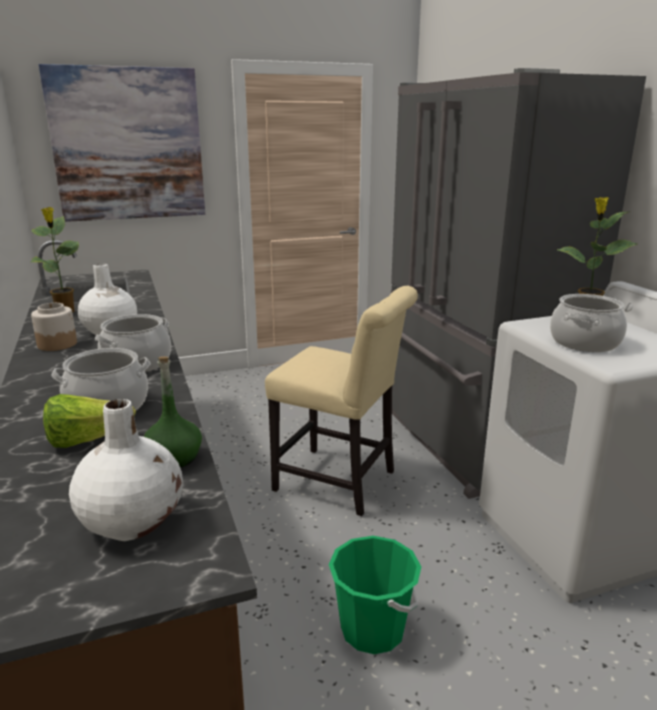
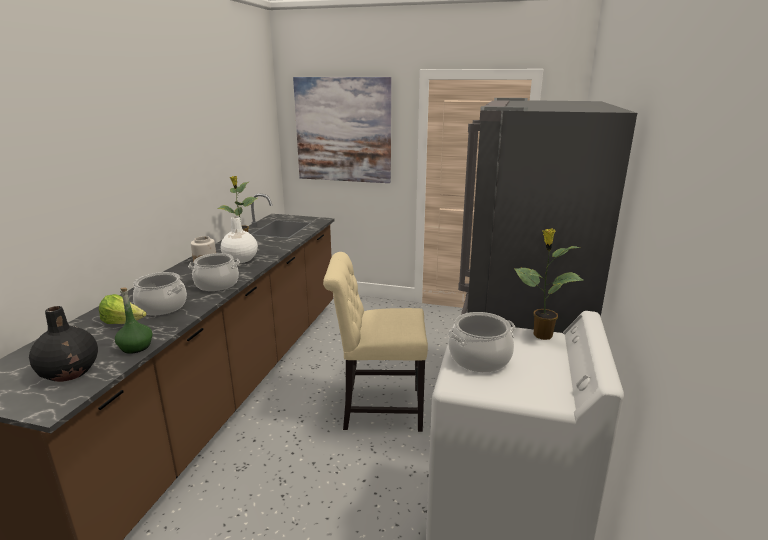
camera: 35 degrees right, 0 degrees up
white vase [69,399,183,541] -> black vase [29,306,98,382]
beige chair [265,286,418,516] -> beige chair turned 120 degrees clockwise [323,252,428,432]
green bucket [329,536,421,654] -> none

